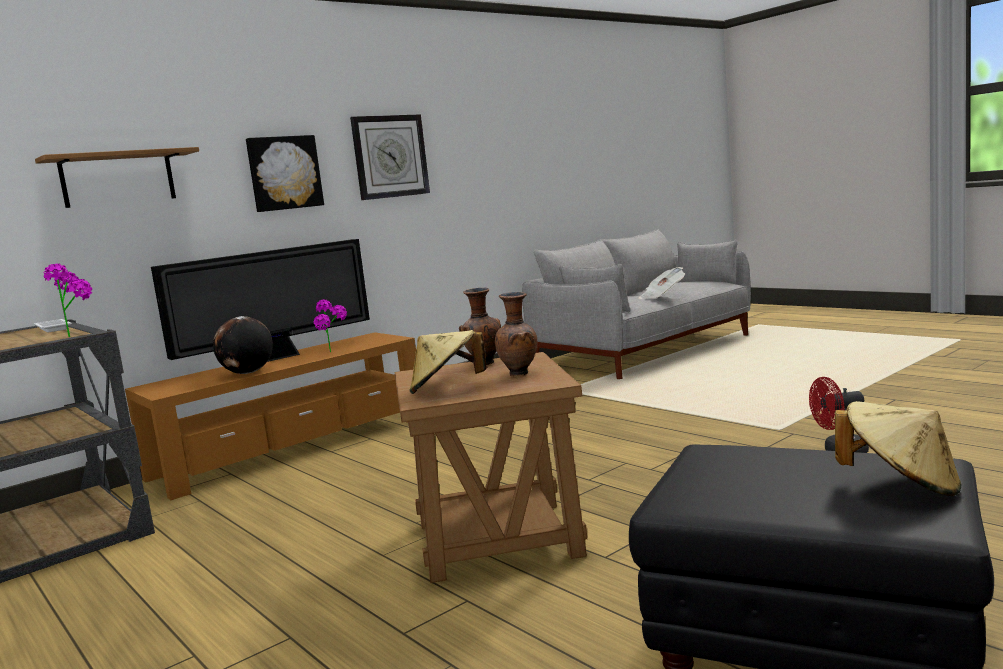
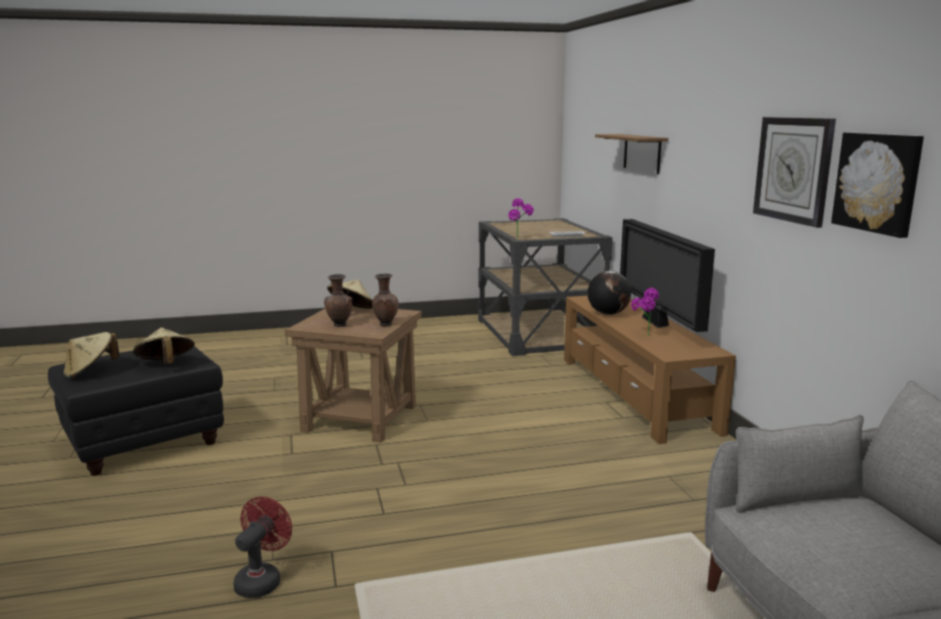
camera: 115 degrees right, 5 degrees up
picture [246,135,324,212] -> picture moved to [831,132,924,238]
newspaper [639,267,685,299] -> none
none -> beige hat [133,327,195,364]

